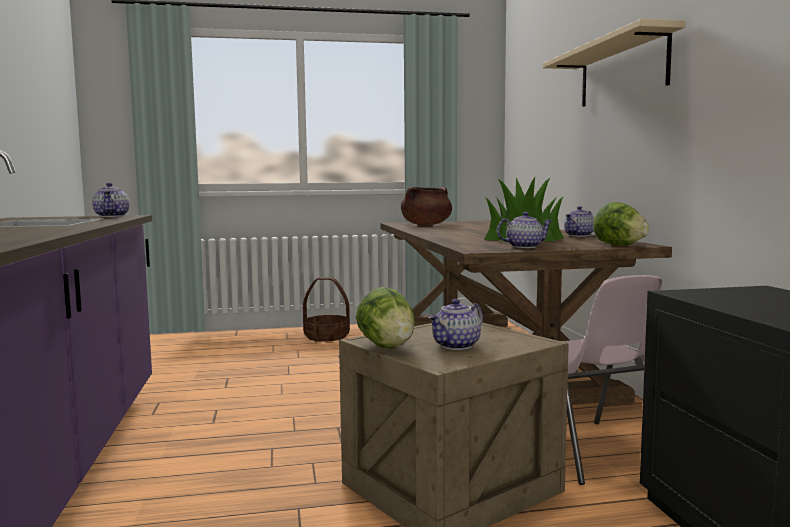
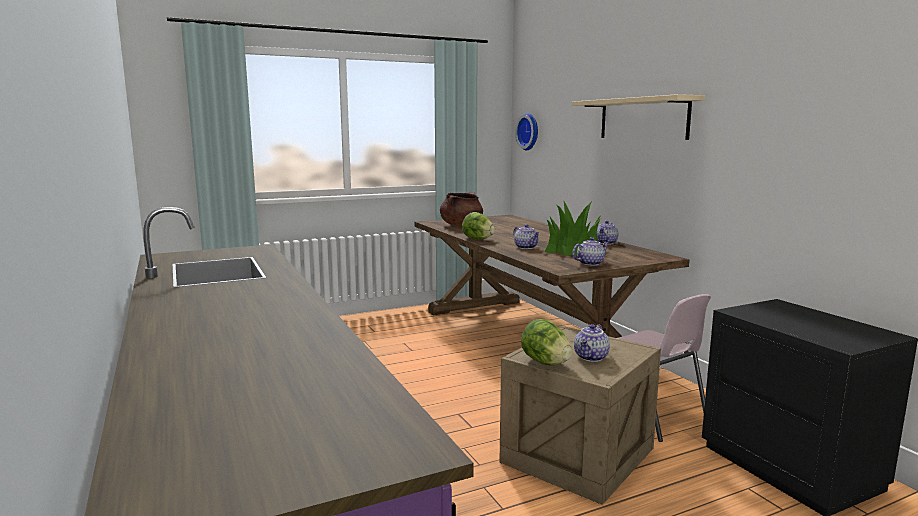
camera: 15 degrees left, 5 degrees up
teapot [92,183,130,217] -> teapot moved to [513,224,540,249]
basket [303,277,350,342] -> none
lettuce [593,202,649,245] -> lettuce moved to [462,212,495,240]
none -> wall clock [515,113,538,151]

